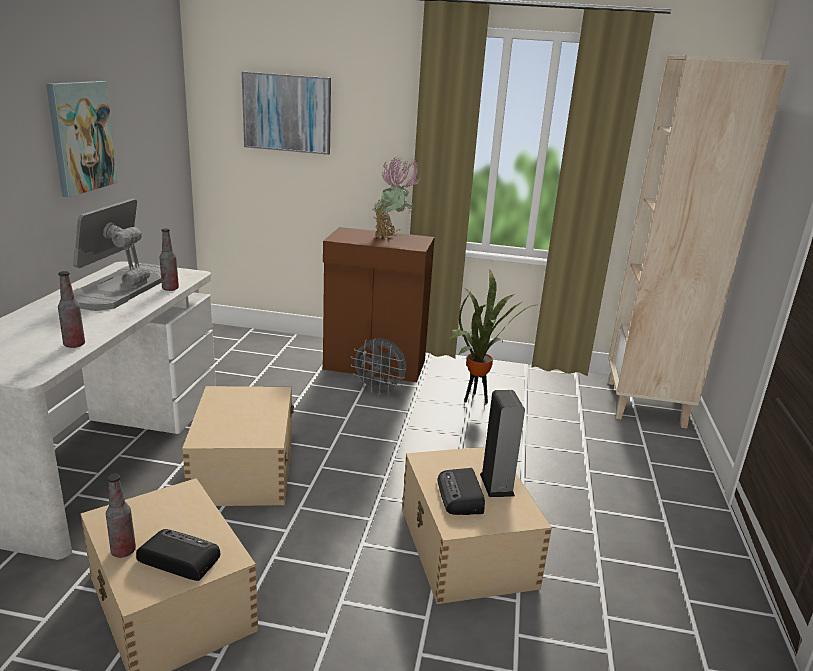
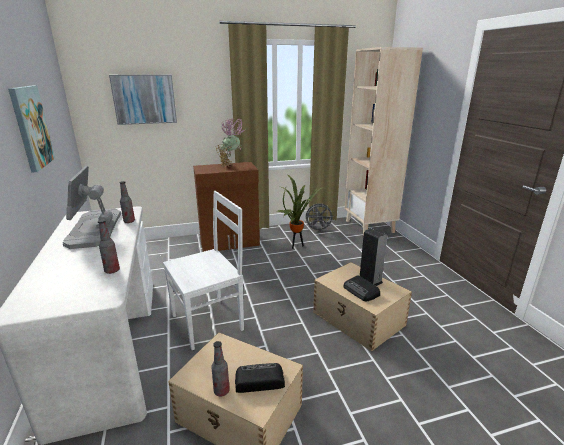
camera: 25 degrees left, 0 degrees up
beige storage box [182,386,294,506] -> white chair [163,191,244,350]
grey fan [350,338,407,394] -> grey fan moved to [306,204,335,232]

